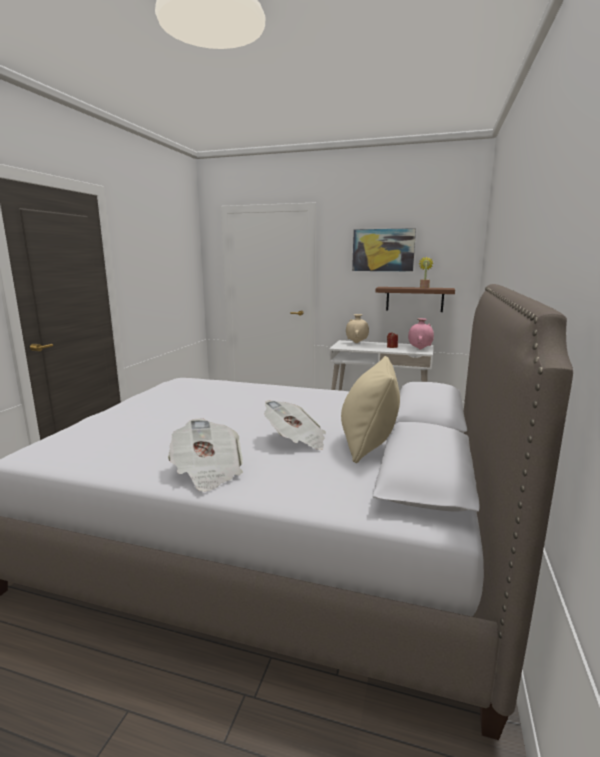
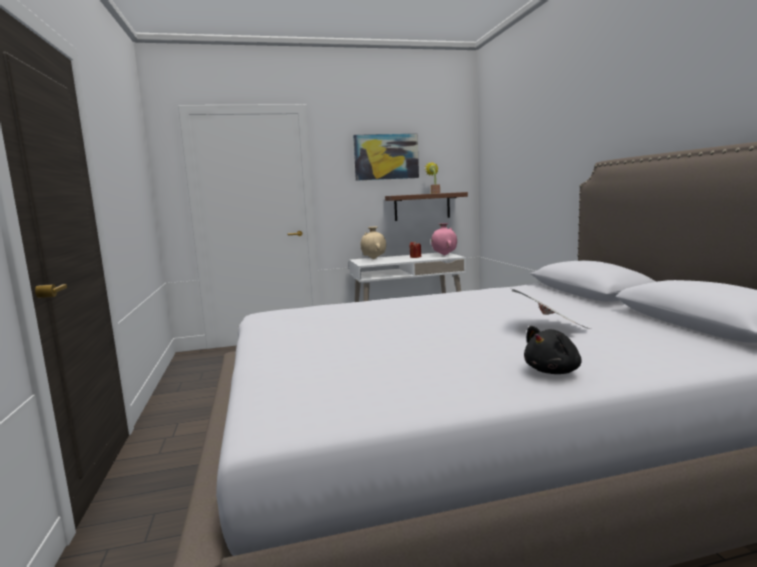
camera: 30 degrees left, 5 degrees down
newspaper [168,418,243,492] -> black plush toy [524,326,582,374]
beige pillow [341,356,400,463] -> none

